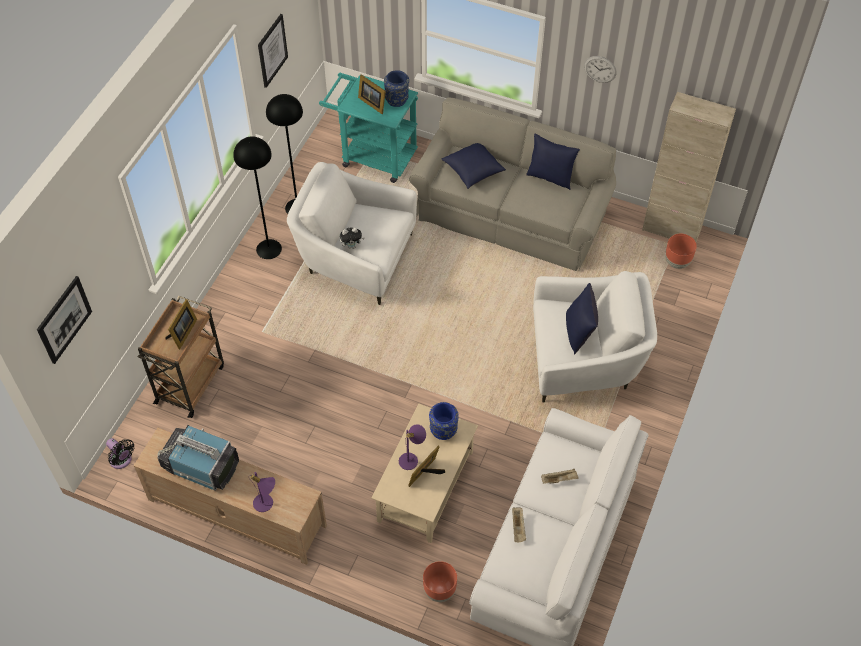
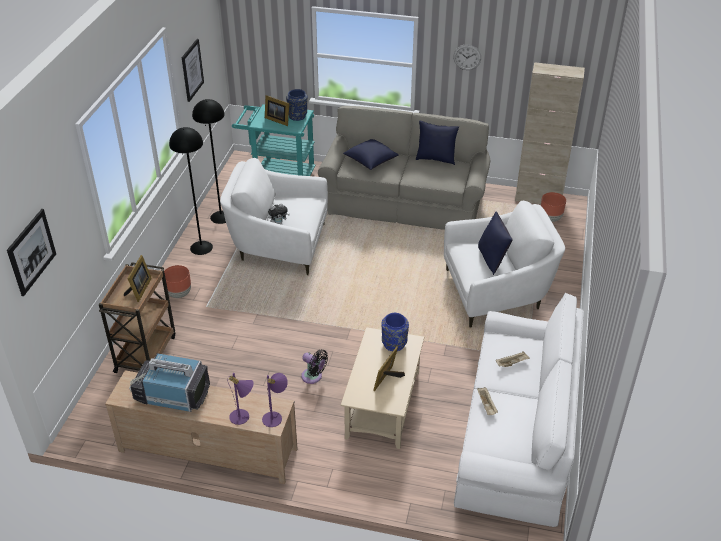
camera: 10 degrees left, 15 degrees down
black fan [106,438,135,469] -> black fan moved to [301,350,328,384]
purple table lamp [399,424,426,470] -> purple table lamp moved to [262,373,288,427]
brown planter [423,561,457,602] -> brown planter moved to [164,265,191,298]

